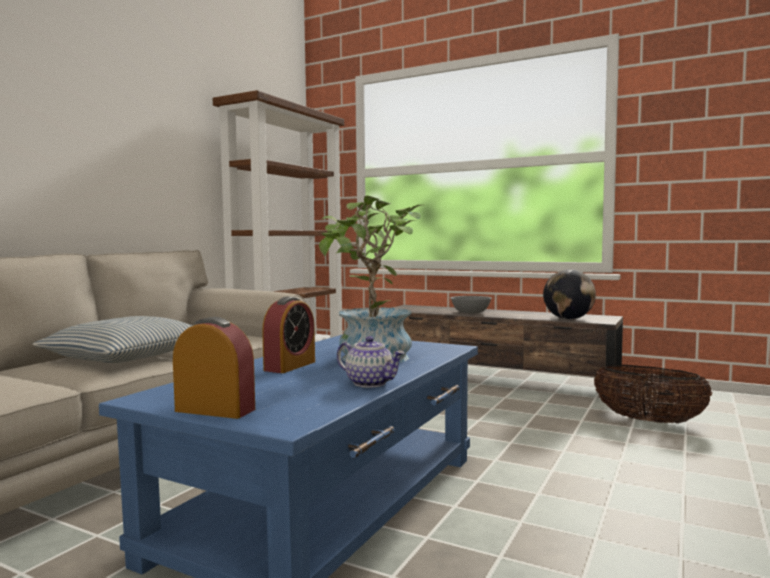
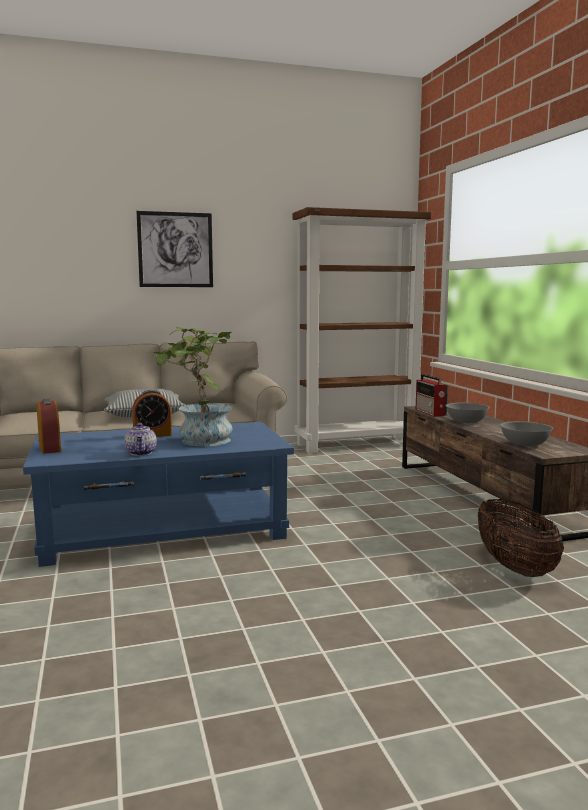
camera: 45 degrees right, 5 degrees up
globe [543,269,596,319] -> grey bowl [500,421,554,446]
none -> picture [136,211,213,287]
none -> radio [415,374,448,417]

